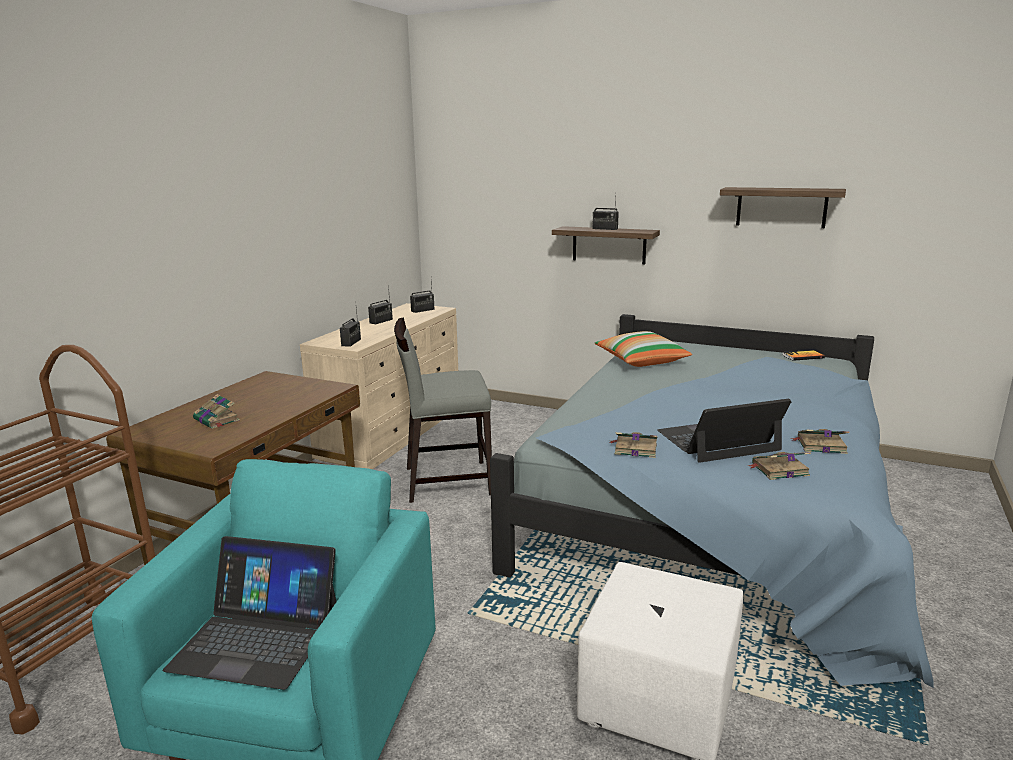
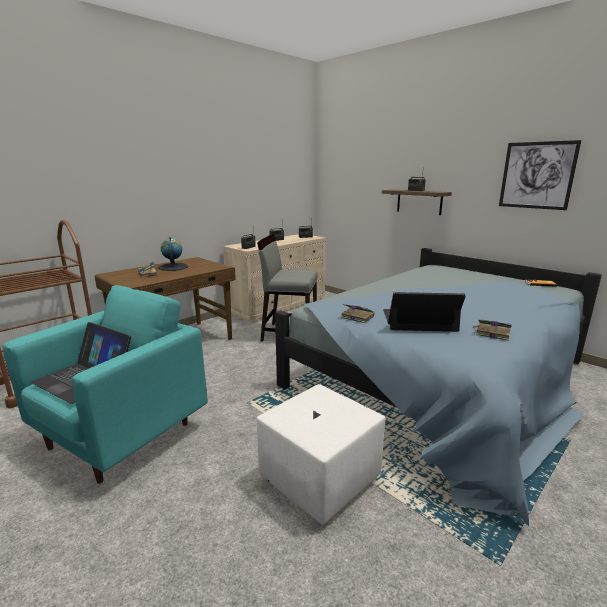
camera: 20 degrees right, 0 degrees up
pillow [595,331,692,367] -> none
shelf [720,187,846,228] -> picture [499,140,581,210]
book [748,452,811,480] -> none
none -> globe [159,237,188,271]

